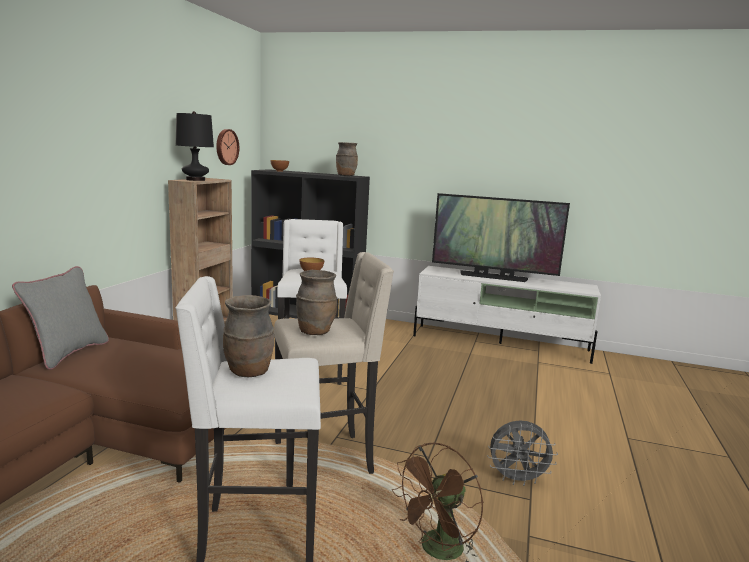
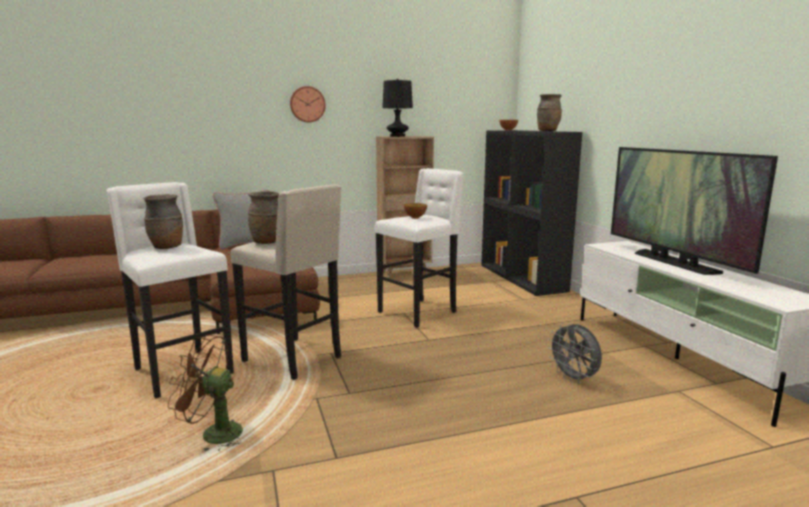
camera: 55 degrees right, 0 degrees up
wall clock [216,129,239,165] -> wall clock moved to [290,86,326,122]
grey fan [487,420,558,486] -> grey fan moved to [548,323,602,384]

